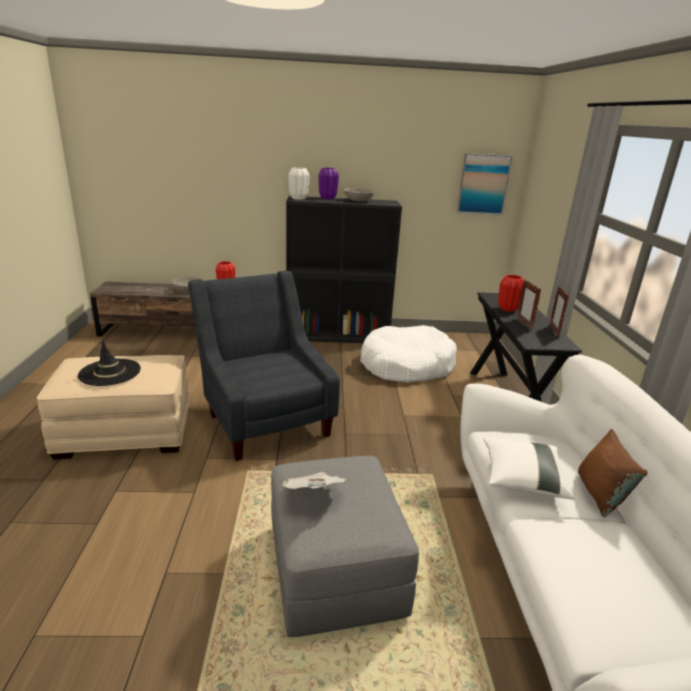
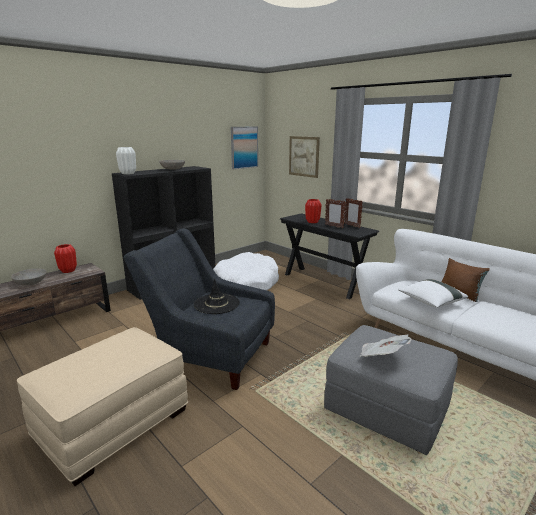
camera: 40 degrees left, 5 degrees down
black hat [78,341,141,386] -> black hat moved to [194,279,240,314]
purple vase [319,168,339,199] -> none
none -> picture [289,136,320,178]

